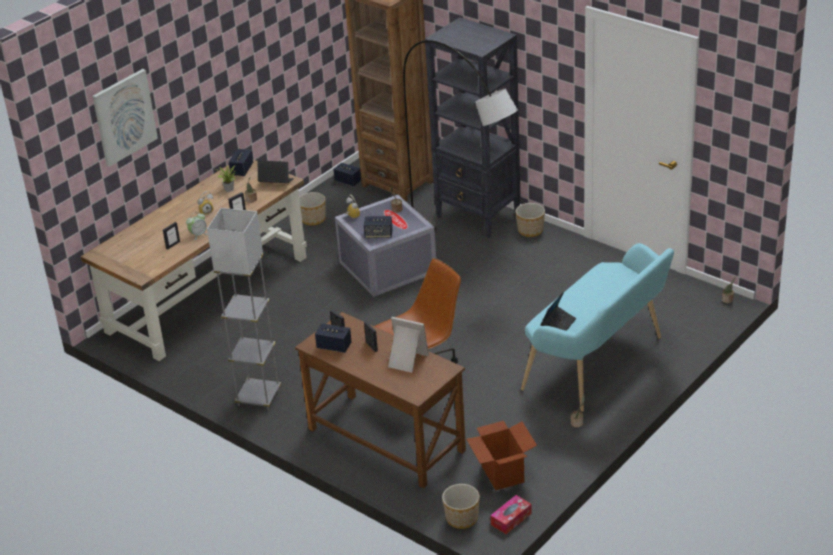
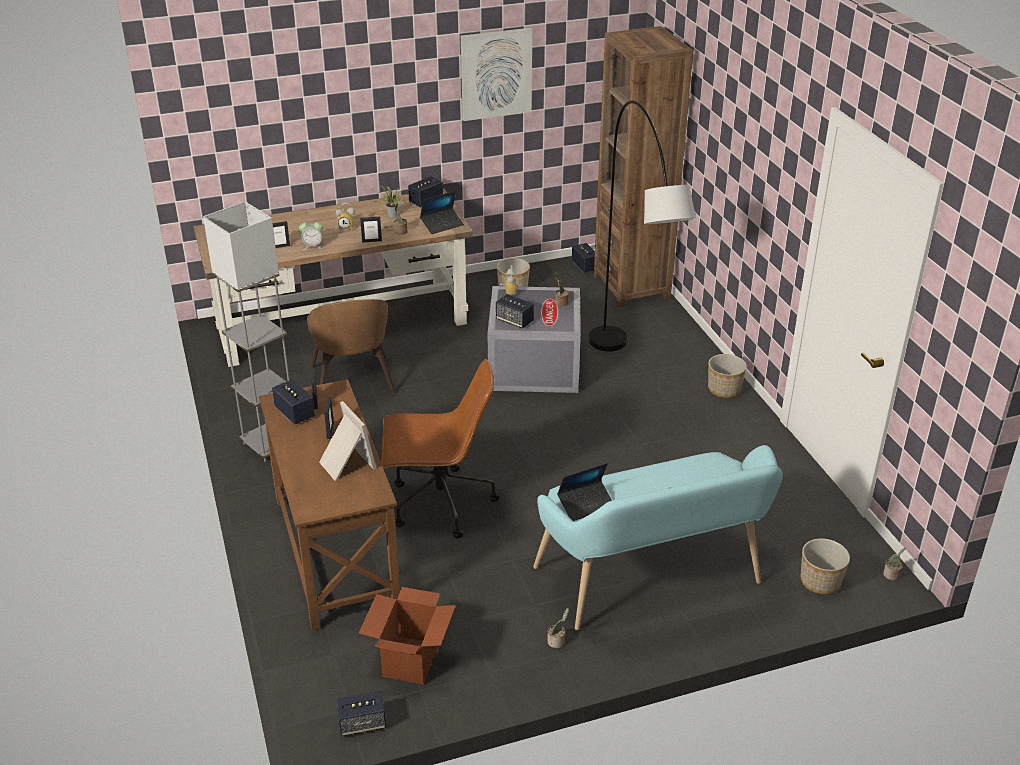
camera: 30 degrees right, 0 degrees up
picture [93,69,158,167] -> picture moved to [461,28,532,121]
laptop [258,160,294,183] -> laptop turned 105 degrees clockwise [420,191,464,234]
black bookcase [425,17,521,238] -> none
planter [442,484,480,529] -> planter moved to [801,538,850,595]
tissue box [491,495,532,534] -> speaker [336,691,386,736]
none -> brown chair [307,299,396,394]

